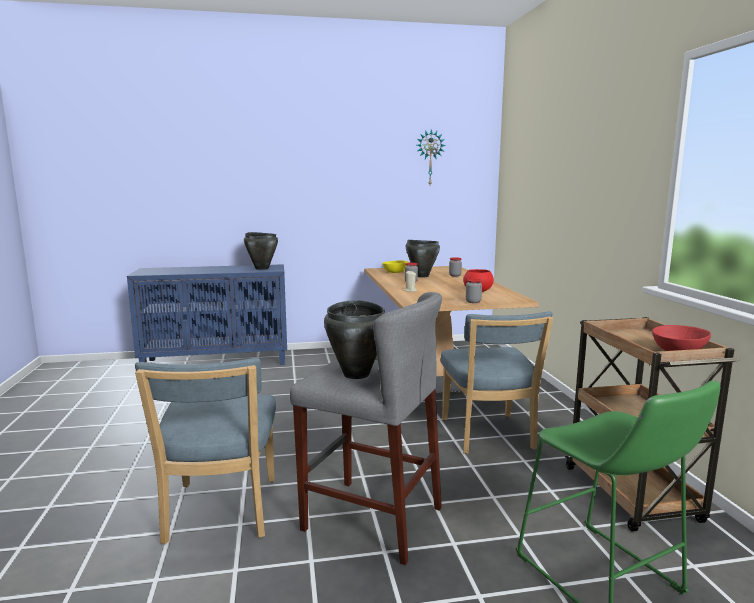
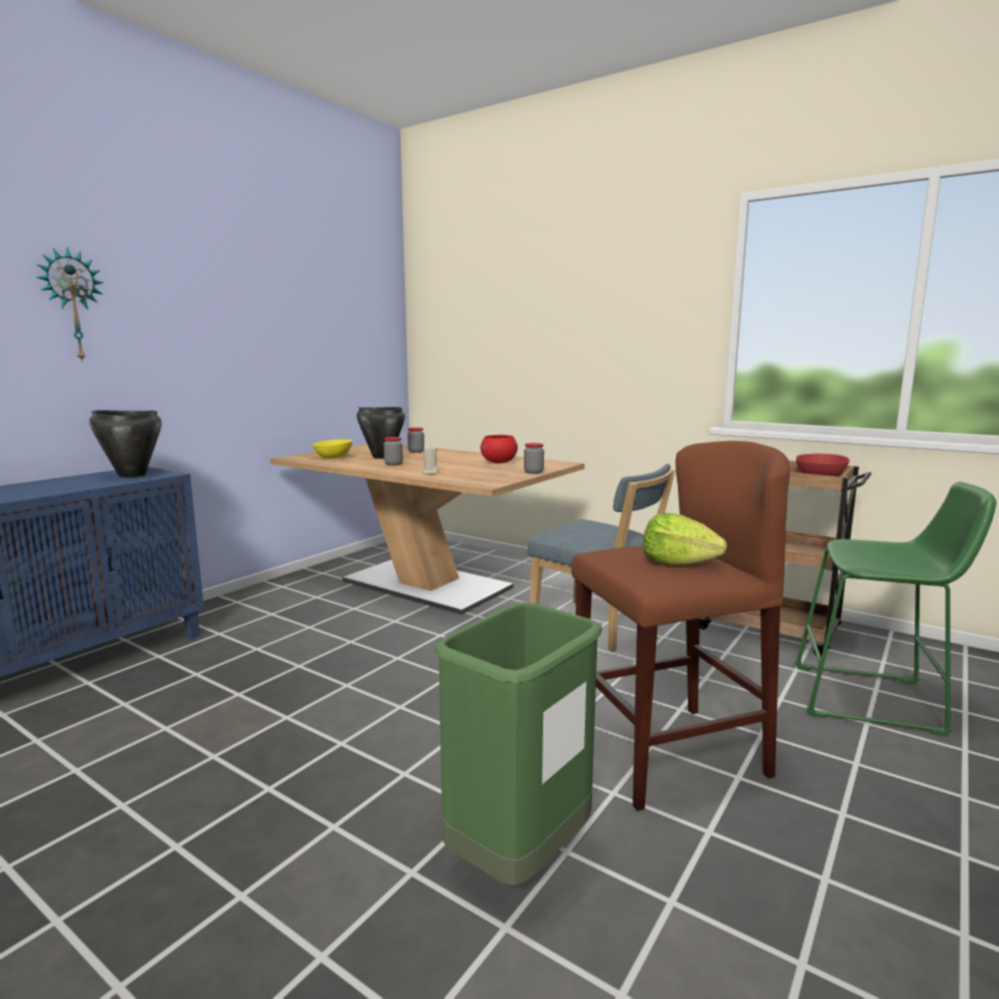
camera: 45 degrees left, 0 degrees up
blue chair [135,358,276,544] -> green trash can [434,602,602,886]
grey stool [290,292,442,565] -> brown stool [571,441,790,811]
black cooking pot [324,300,385,379] -> lettuce [643,513,727,566]
wall clock [417,129,446,185] -> wall clock moved to [37,247,104,363]

